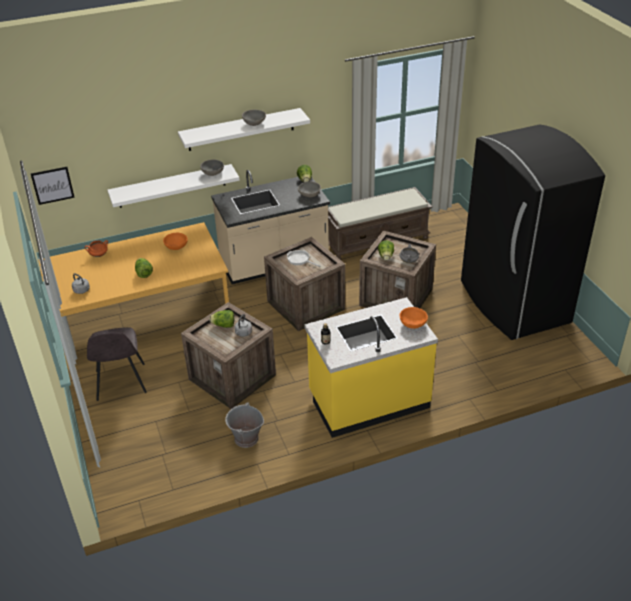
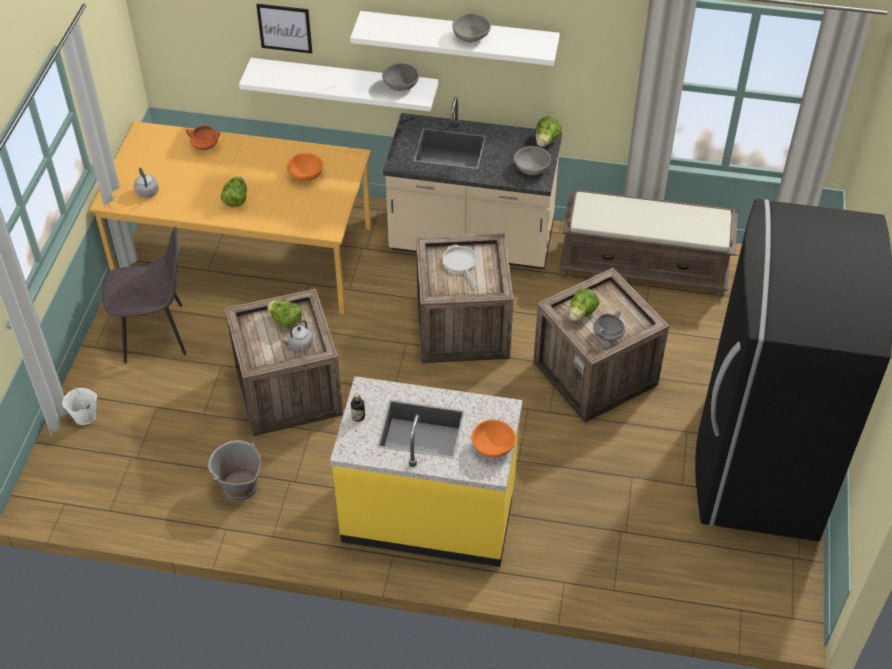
camera: 30 degrees right, 10 degrees up
picture [31,167,75,205] -> picture moved to [256,4,312,54]
grey chair [87,327,147,401] -> grey chair turned 120 degrees counterclockwise [102,227,186,364]
none -> white bucket [62,386,97,425]

